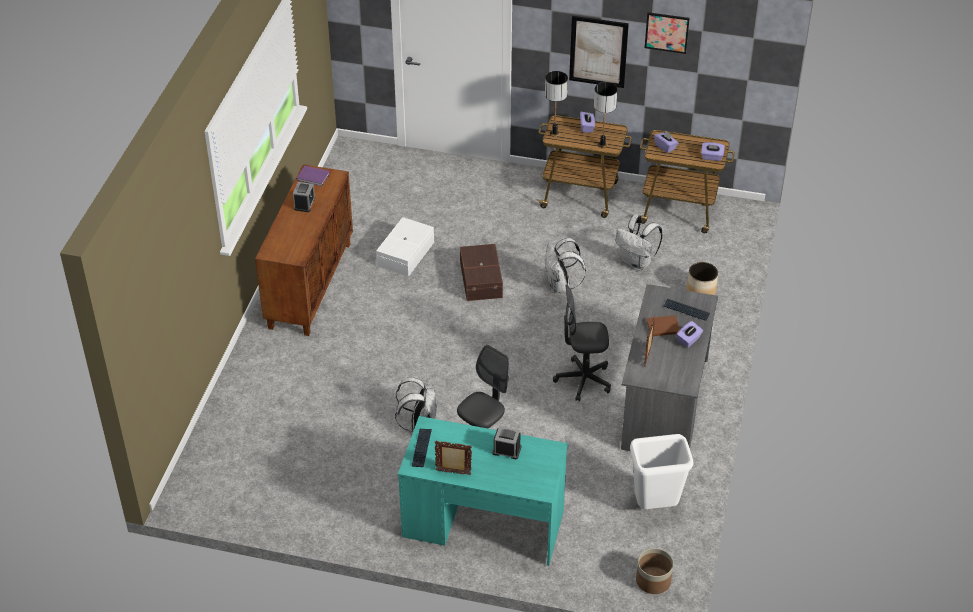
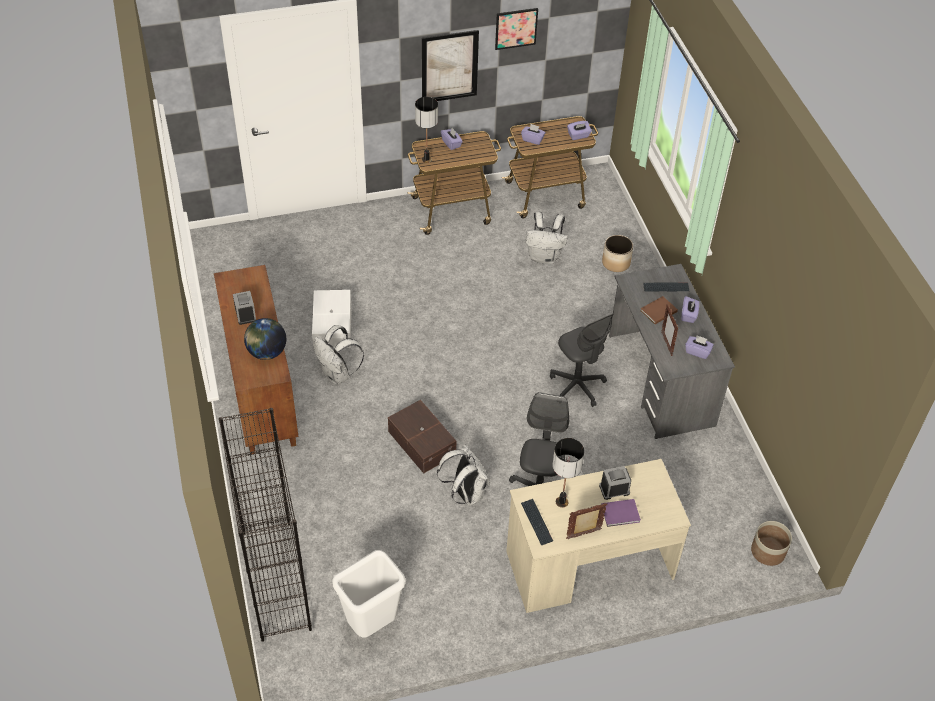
camera: 30 degrees left, 5 degrees up
purple book [297,166,330,186] -> purple book moved to [601,499,641,527]
turquoise desk [398,416,568,566] -> beige desk [506,459,691,613]
brown storage box [460,244,503,301] -> brown storage box moved to [388,400,457,473]
white backpack [545,238,586,293] -> white backpack moved to [314,325,364,384]
grey office chair [553,285,611,402] -> grey office chair turned 90 degrees counterclockwise [550,314,613,407]
table lamp [594,82,617,148] -> table lamp moved to [552,438,584,508]
white trash can [630,434,693,509] -> white trash can moved to [332,550,405,638]
none -> black bookcase [219,408,312,642]
none -> globe [244,318,286,360]
none -> purple tissue box [685,335,714,359]

